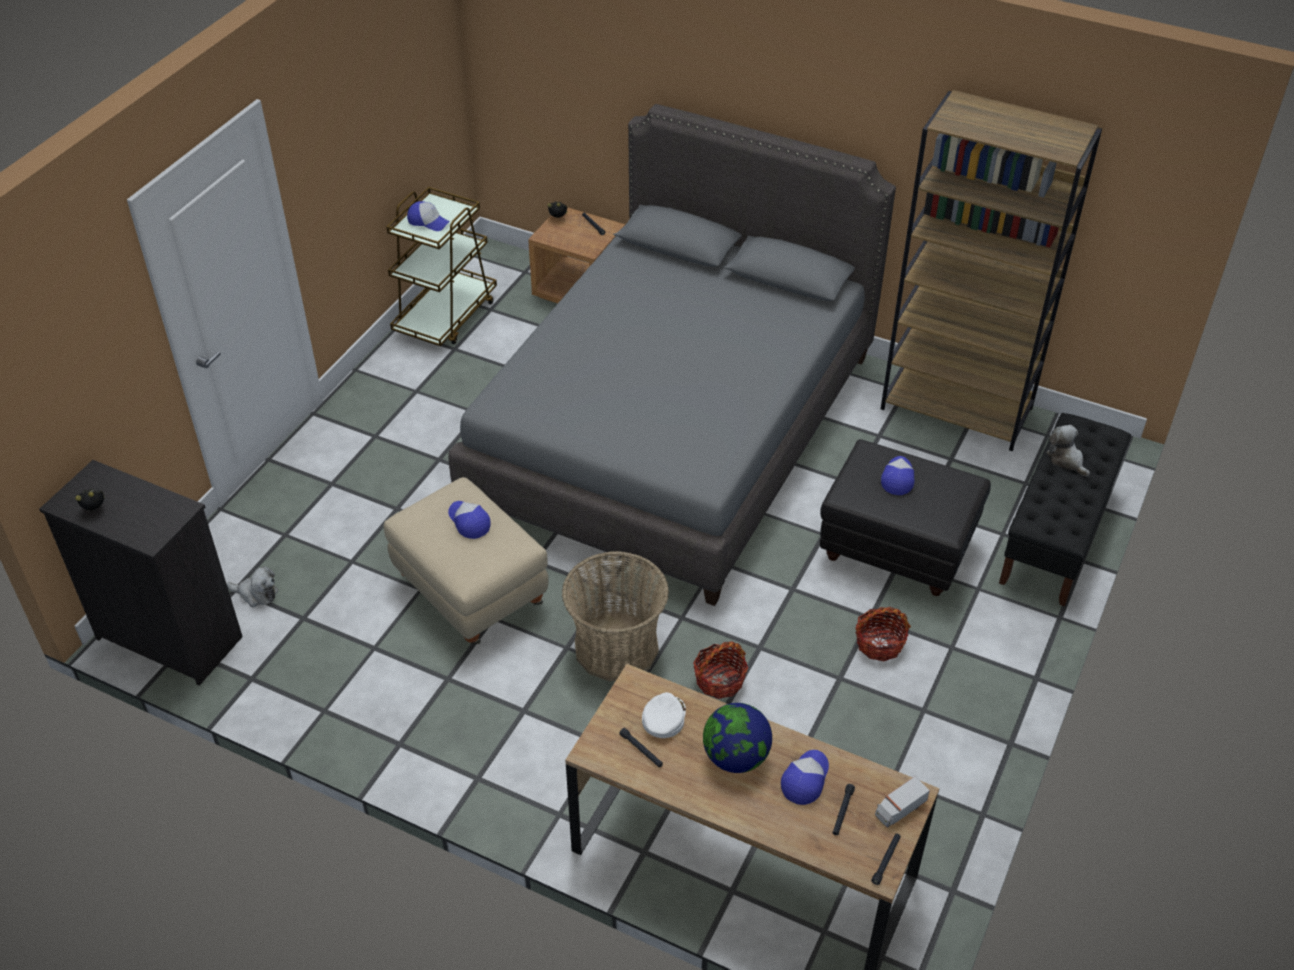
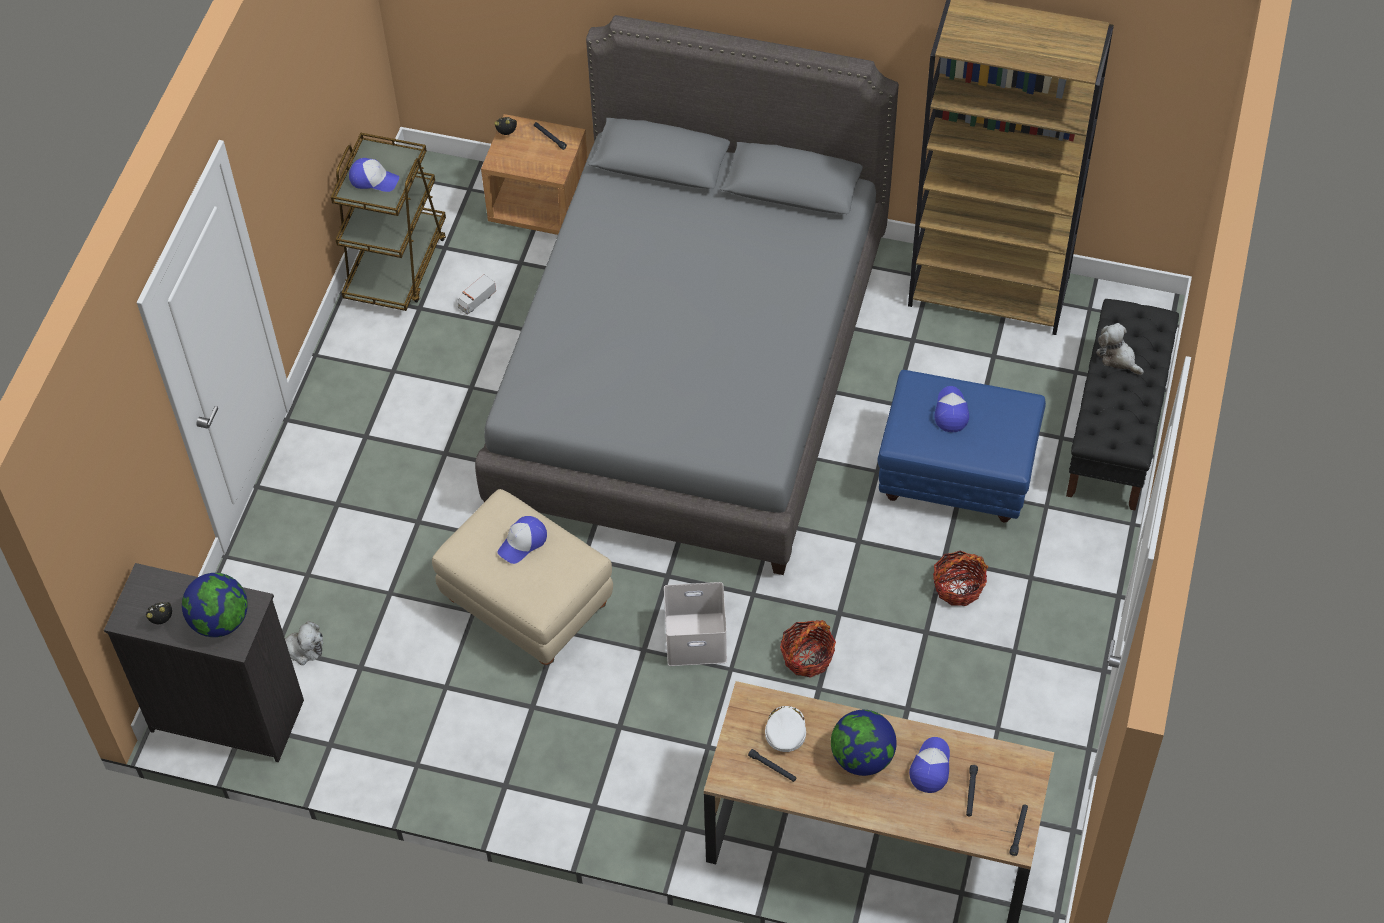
camera: 10 degrees left, 10 degrees up
cap [448,501,491,539] -> cap turned 90 degrees counterclockwise [498,516,547,564]
basket [562,551,669,681] -> white storage box [664,582,727,666]
black ottoman [820,439,991,596] -> blue ottoman [878,370,1046,522]
toy truck [875,776,930,828] -> toy truck moved to [457,275,496,314]
none -> globe [182,573,248,637]

